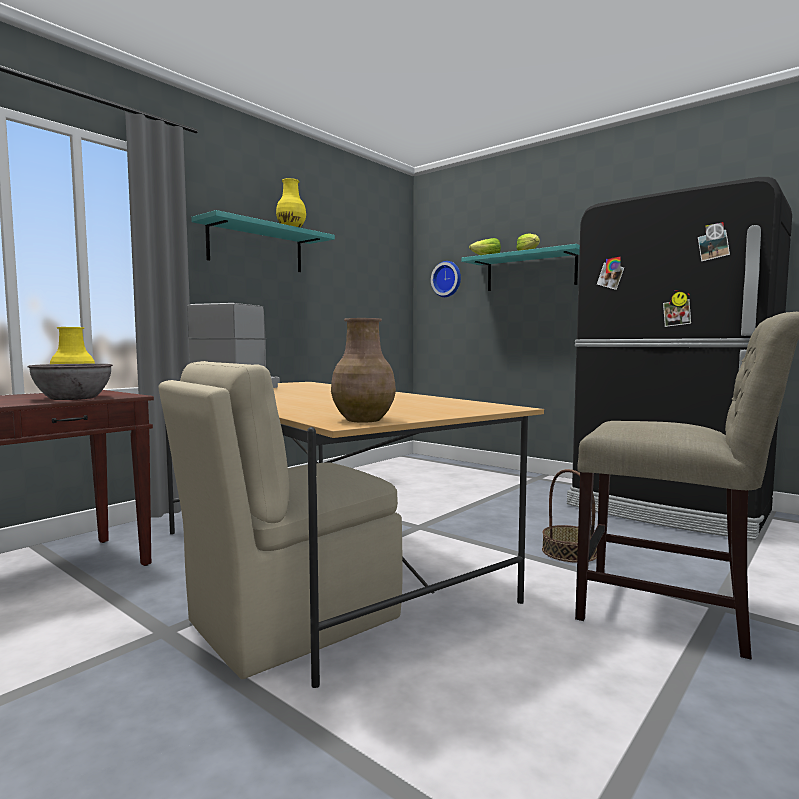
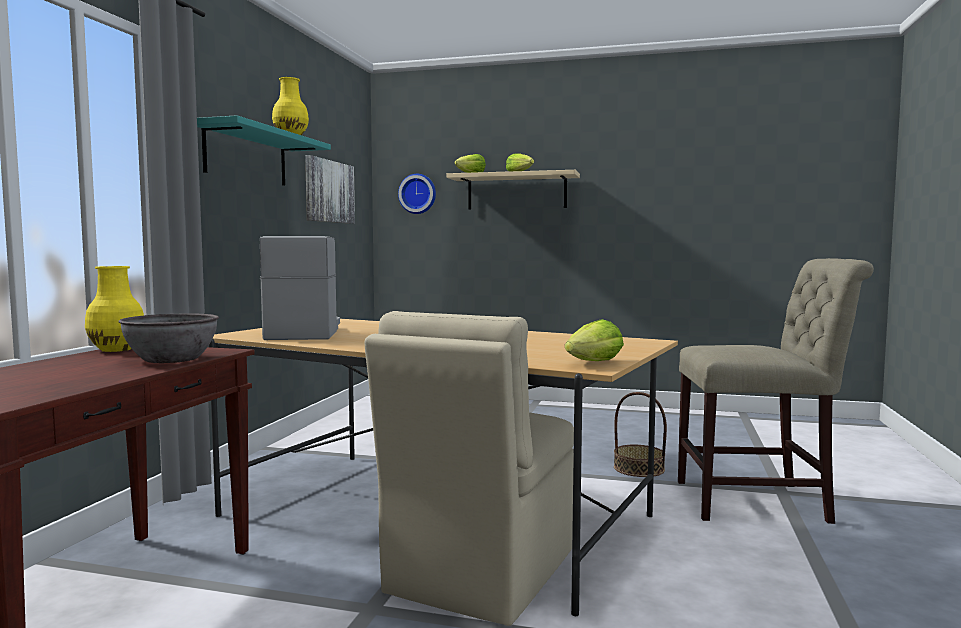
camera: 25 degrees left, 0 degrees up
brown vase [331,318,396,423] -> lettuce [565,319,624,361]
turquoise shelf [461,244,580,291] -> beige shelf [446,170,580,209]
black fridge [567,177,792,540] -> none
none -> picture [305,155,355,224]

